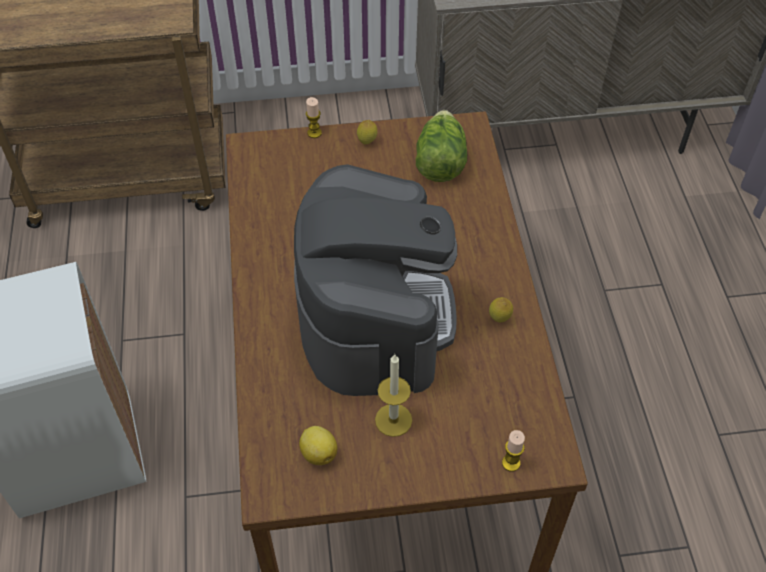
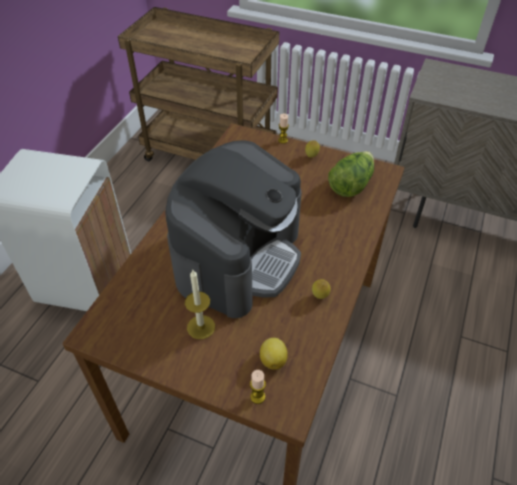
camera: 30 degrees right, 5 degrees down
lemon [299,426,337,465] -> lemon moved to [260,338,288,370]

